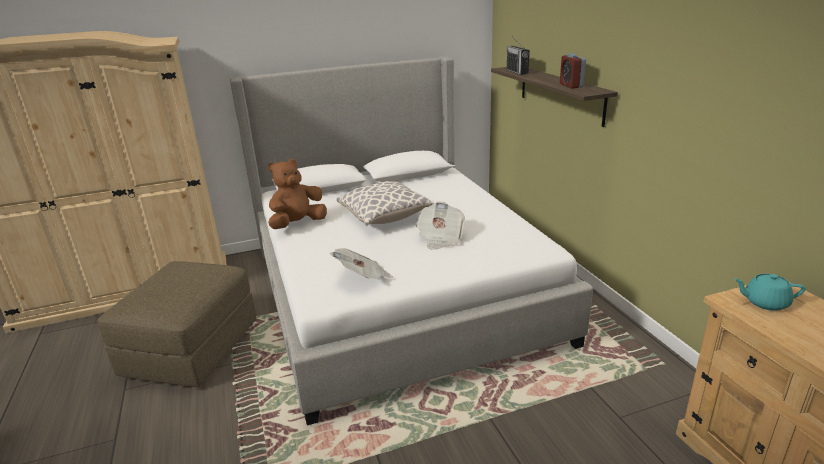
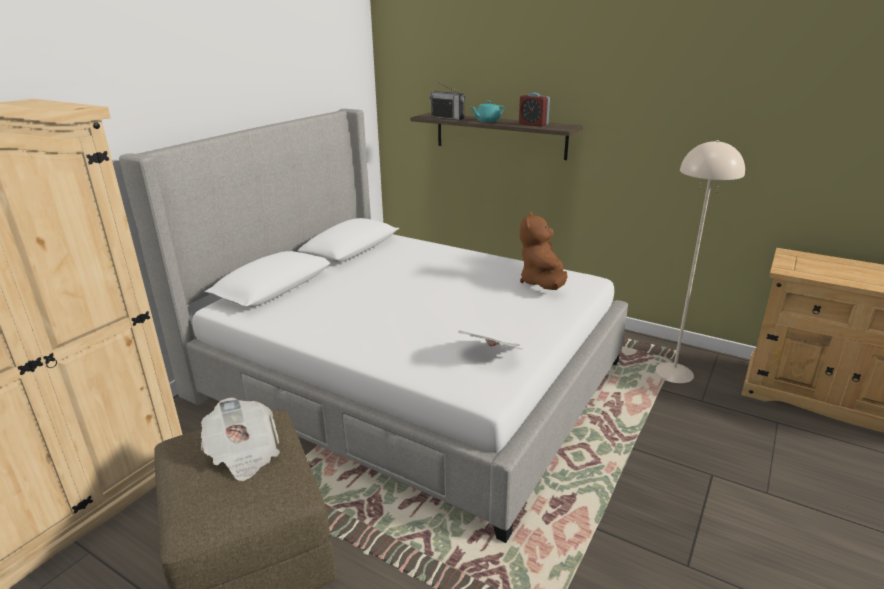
camera: 40 degrees left, 0 degrees up
brown plush toy [268,159,327,229] -> brown plush toy moved to [520,212,567,290]
pillow [337,181,434,226] -> none
newspaper [416,202,465,250] -> newspaper moved to [201,397,280,481]
turquoise teapot [734,274,806,311] -> turquoise teapot moved to [471,101,504,122]
none -> beige floor lamp [656,140,745,383]

